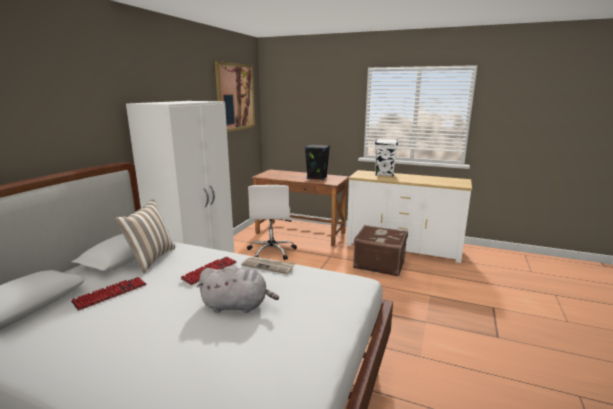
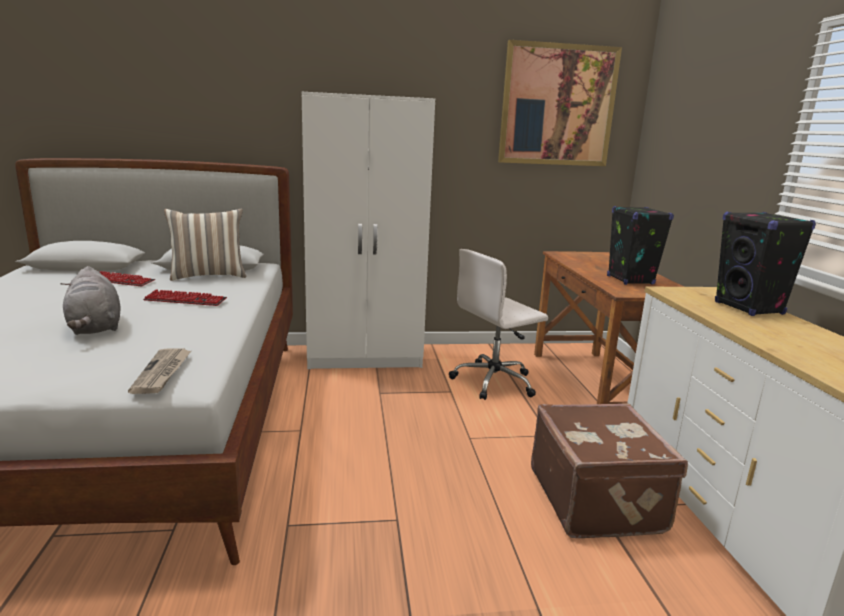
camera: 60 degrees right, 0 degrees up
newspaper [241,257,296,274] -> newspaper moved to [128,348,191,394]
white speaker [375,139,398,176] -> black speaker [715,212,816,316]

